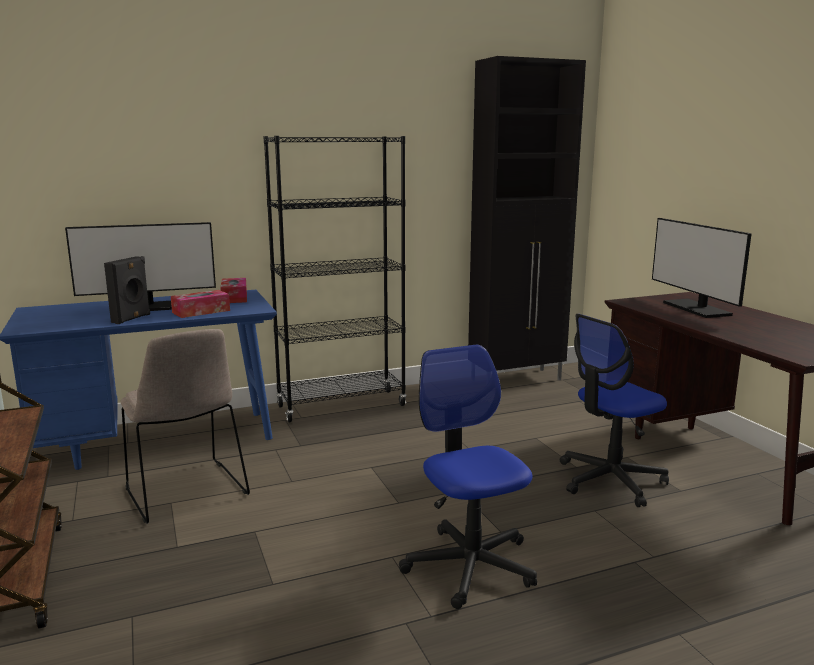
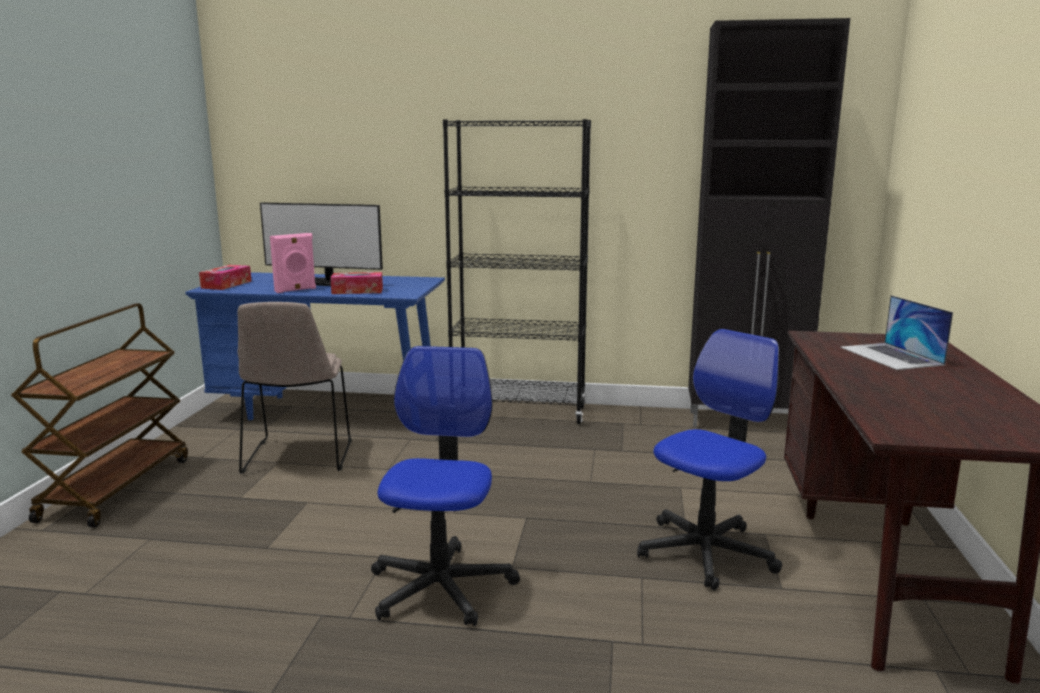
camera: 30 degrees right, 0 degrees up
black speaker [104,256,150,324] -> pink speaker [270,233,316,293]
tissue box [220,278,247,303] -> tissue box moved to [199,265,251,290]
office chair [560,314,669,507] -> office chair turned 135 degrees clockwise [637,329,782,591]
monitor [652,218,752,318] -> laptop [840,295,953,370]

